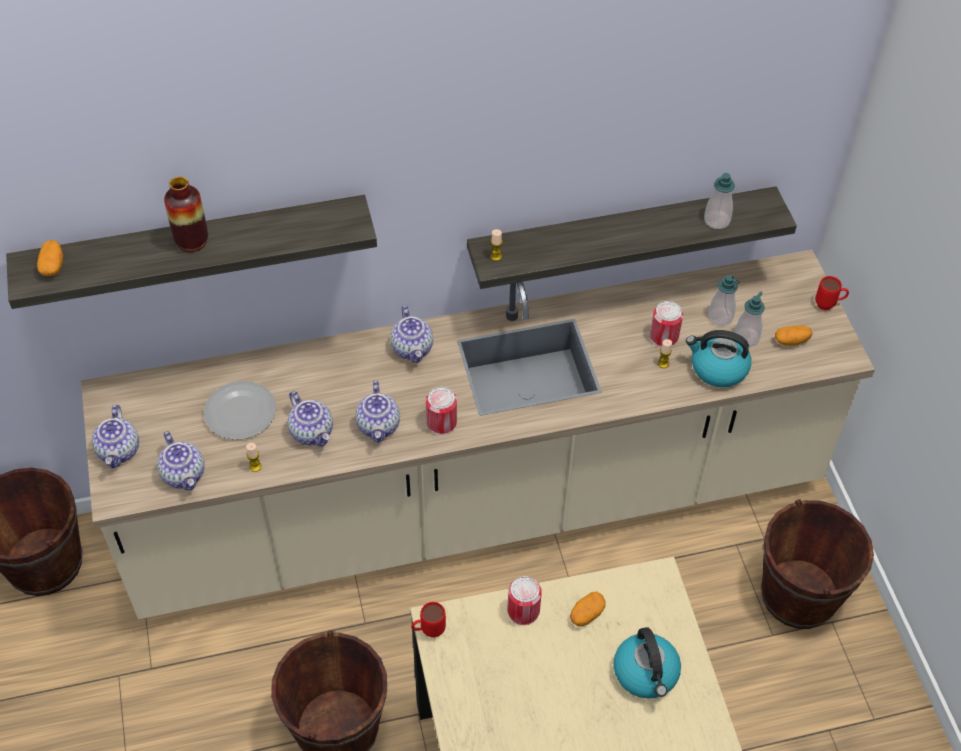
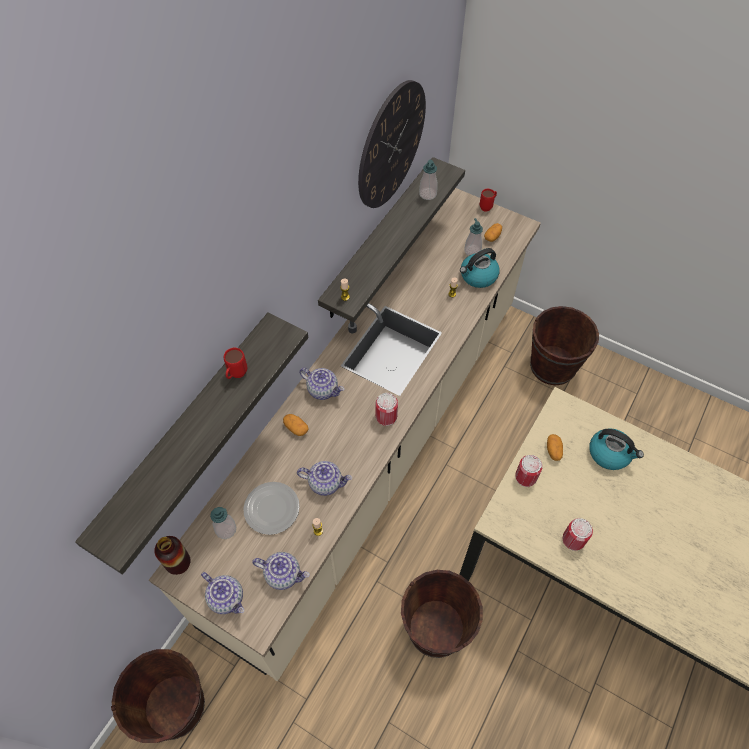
camera: 45 degrees left, 5 degrees up
potato [37,240,63,276] -> potato moved to [283,414,309,436]
vase [164,177,208,252] -> vase moved to [154,536,191,575]
teapot [355,380,400,443] -> none
red mug [411,602,446,638] -> red mug moved to [224,348,247,379]
can [650,301,683,347] -> can moved to [563,518,593,551]
soap dispenser [708,275,739,326] -> soap dispenser moved to [210,507,236,539]
none -> wall clock [358,80,426,208]

